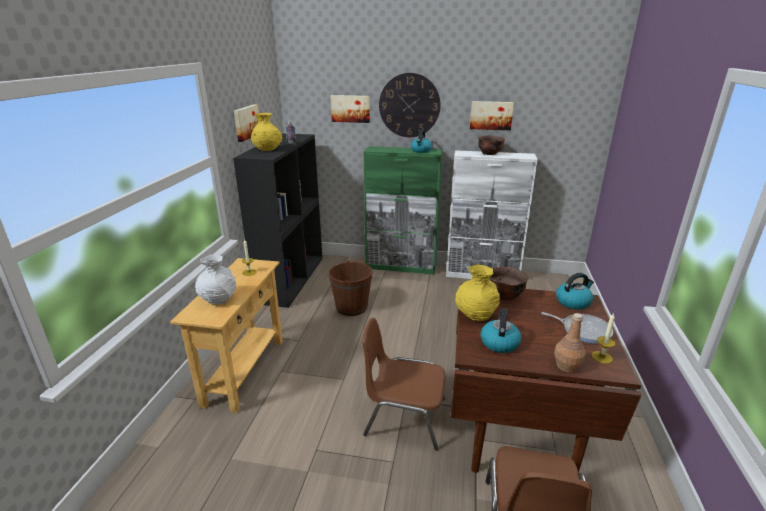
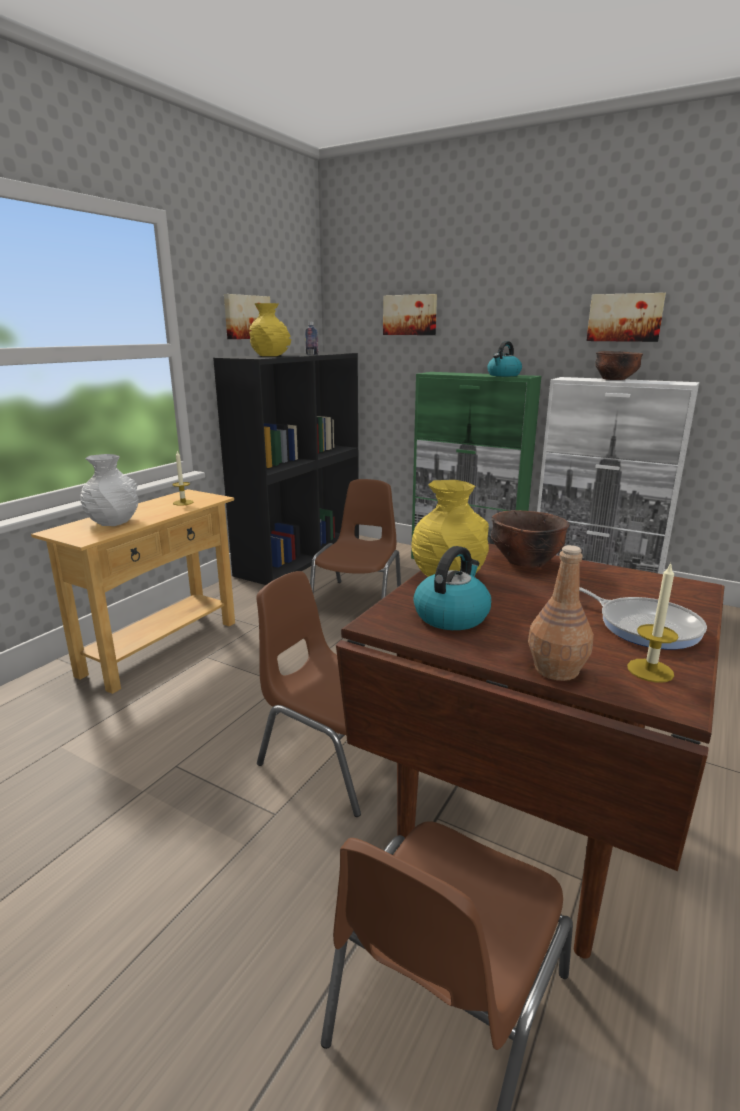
camera: 20 degrees right, 5 degrees down
brown bucket [328,260,373,316] -> brown chair [310,479,401,599]
wall clock [379,73,441,137] -> none
kettle [556,273,594,310] -> none

